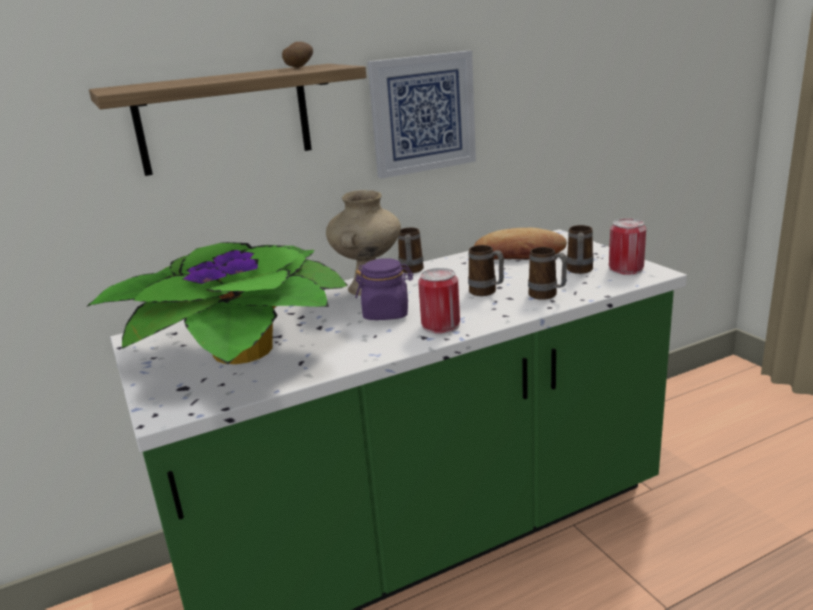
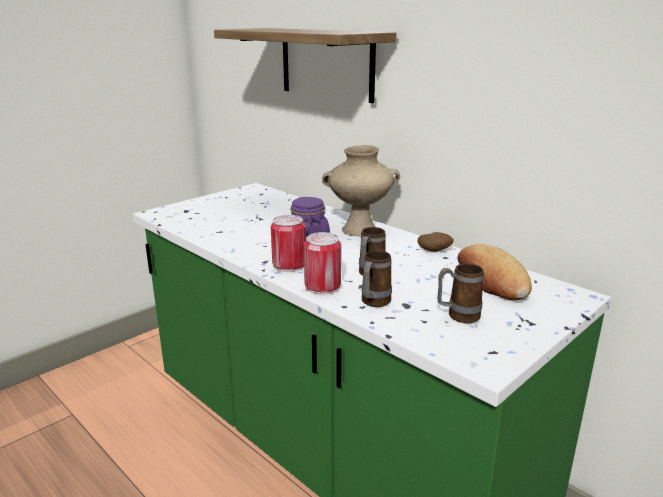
camera: 70 degrees right, 0 degrees up
potted plant [86,242,348,364] -> none
potato [282,42,313,68] -> potato moved to [418,232,454,252]
picture [367,51,476,179] -> none
mug [398,228,424,273] -> none
can [609,218,646,275] -> can moved to [304,232,341,294]

